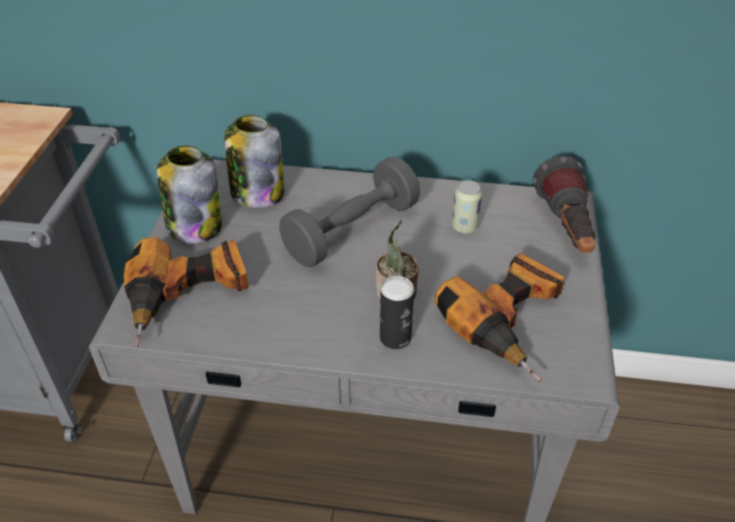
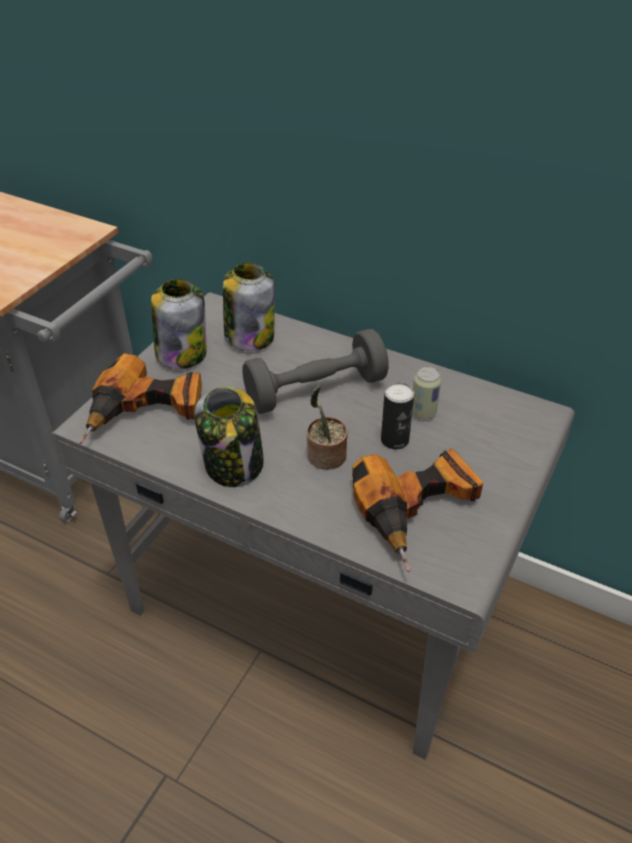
camera: 20 degrees right, 0 degrees up
can [380,276,414,349] -> can moved to [381,382,414,449]
flashlight [533,156,596,253] -> none
none -> jar [194,387,264,487]

